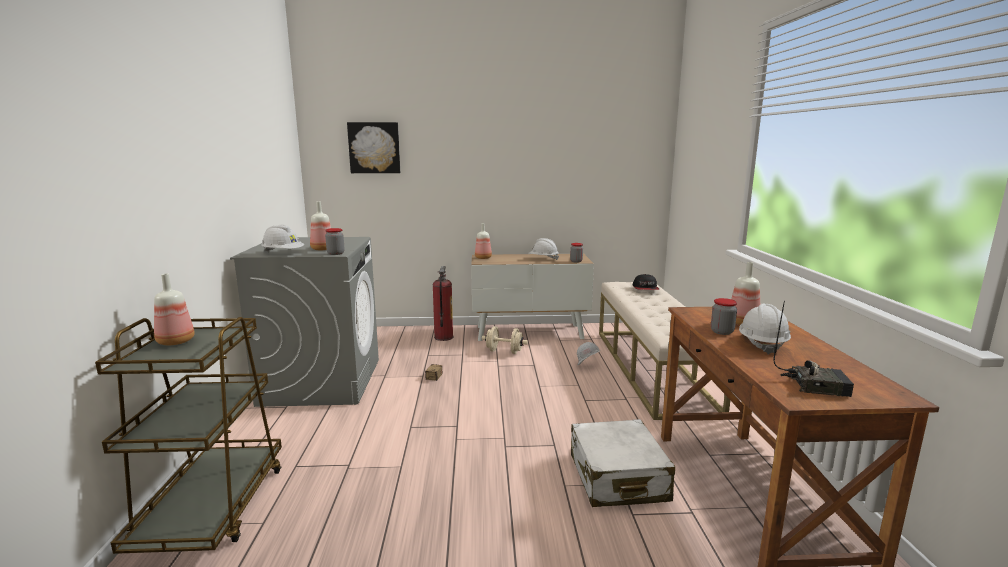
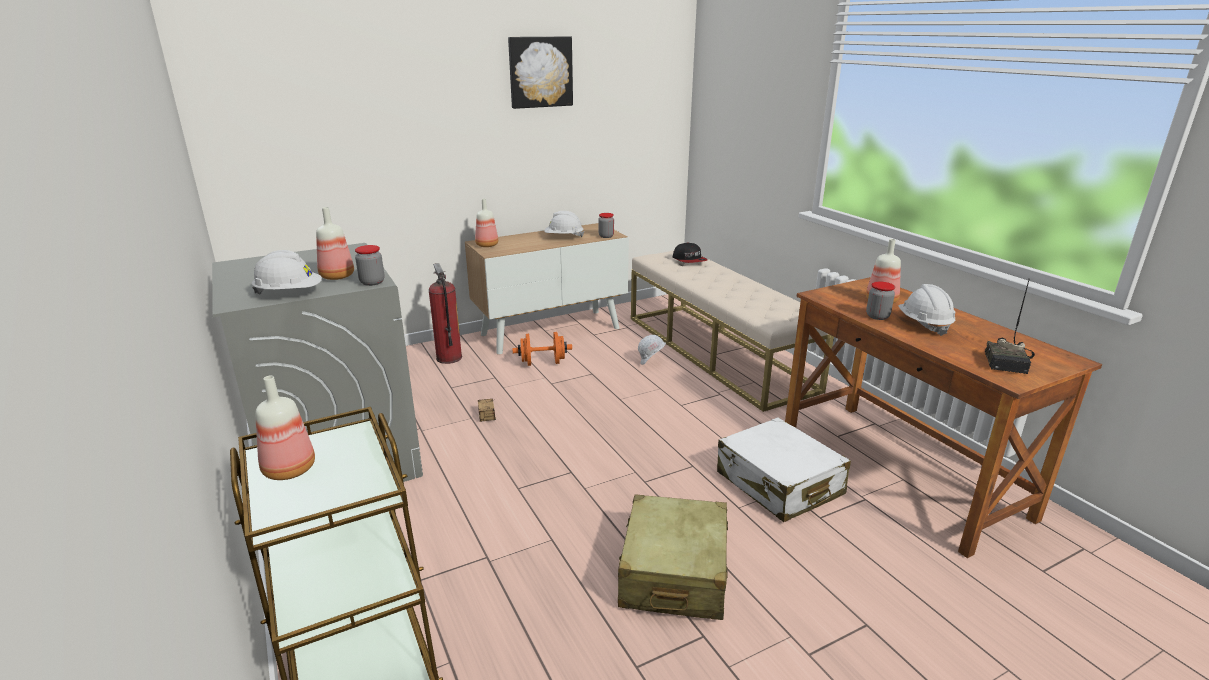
camera: 25 degrees left, 10 degrees up
picture [347,122,400,173] -> picture moved to [508,36,573,109]
beige dumbbell [482,326,528,354] -> orange dumbbell [512,332,572,366]
radio [774,301,854,397] -> radio turned 120 degrees clockwise [985,278,1035,374]
none -> beige suitcase [618,494,728,620]

